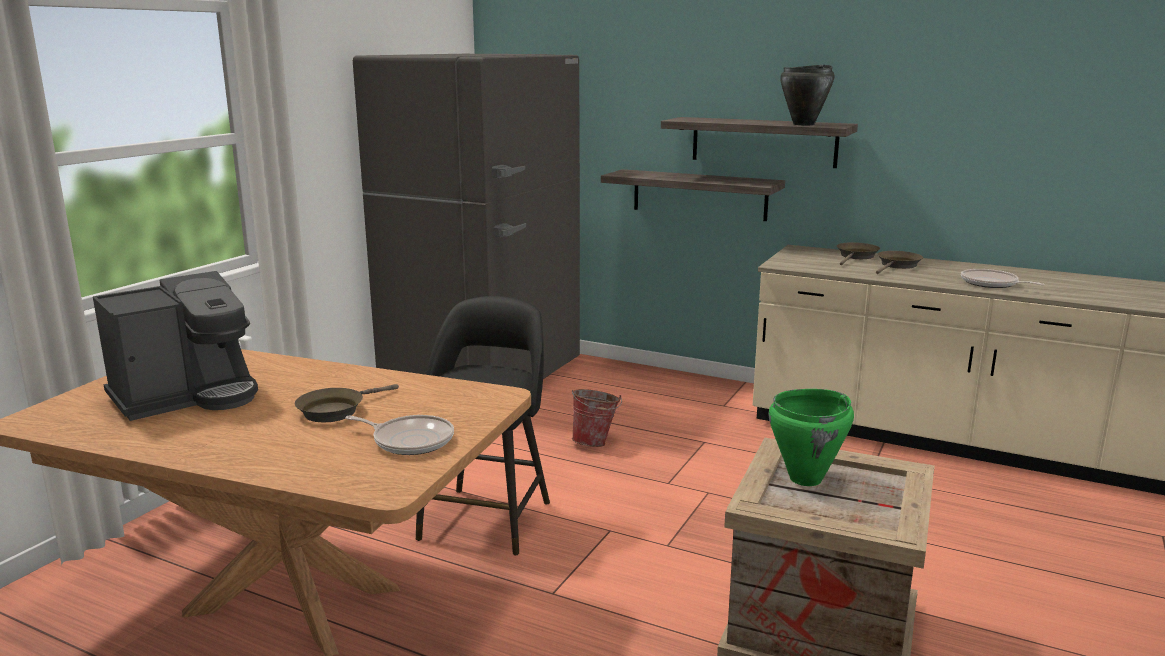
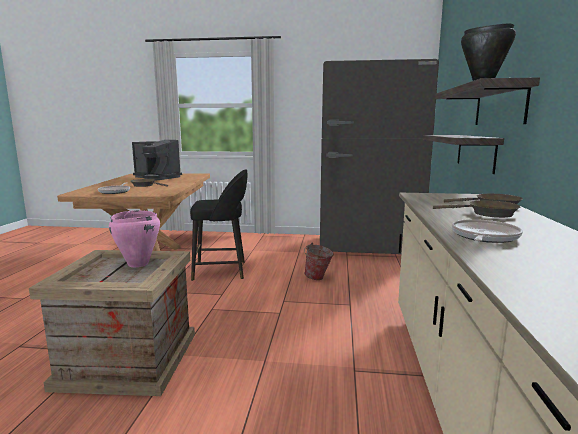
camera: 70 degrees right, 5 degrees down
green cooking pot [768,389,854,486] -> pink cooking pot [109,210,160,267]

